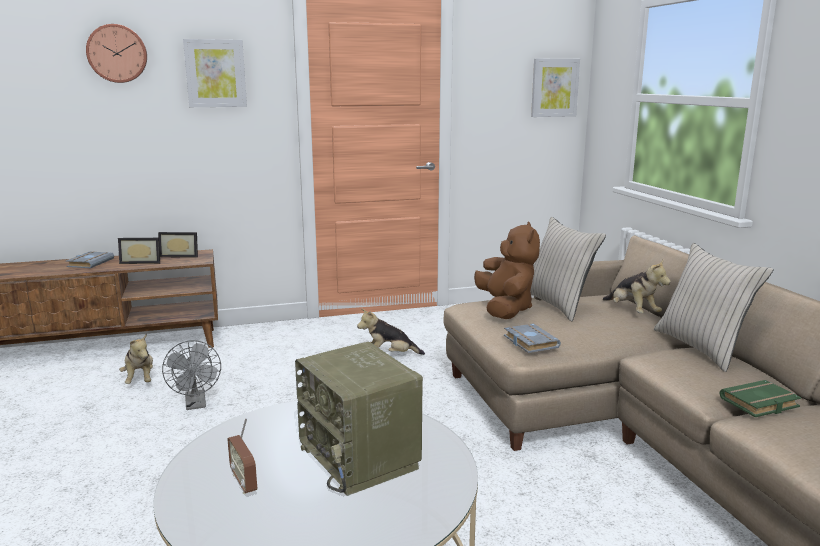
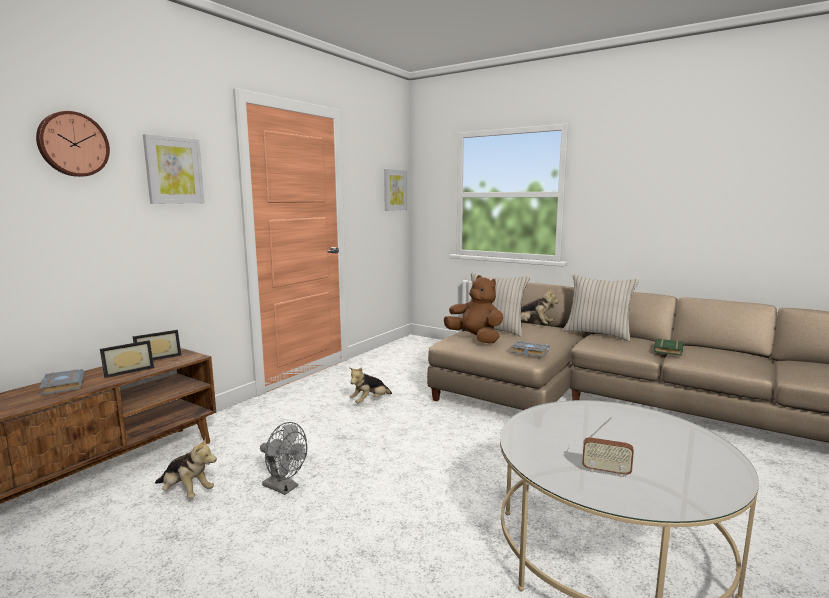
camera: 40 degrees left, 5 degrees down
radio [295,342,423,496] -> none

